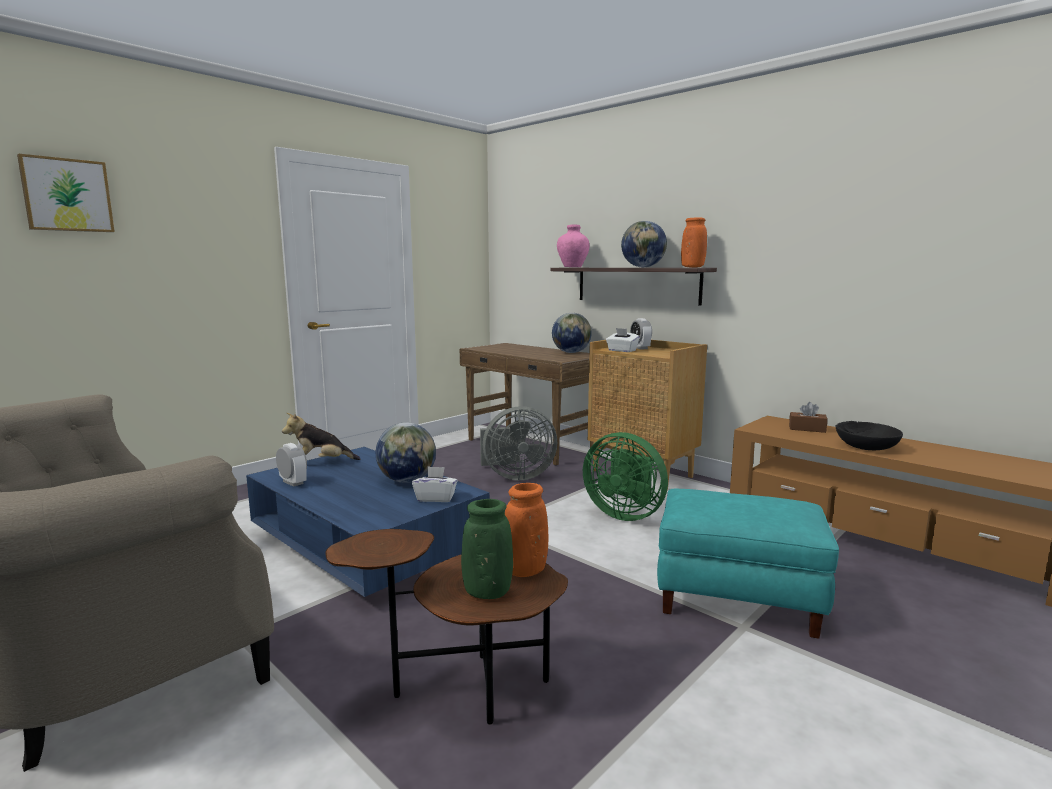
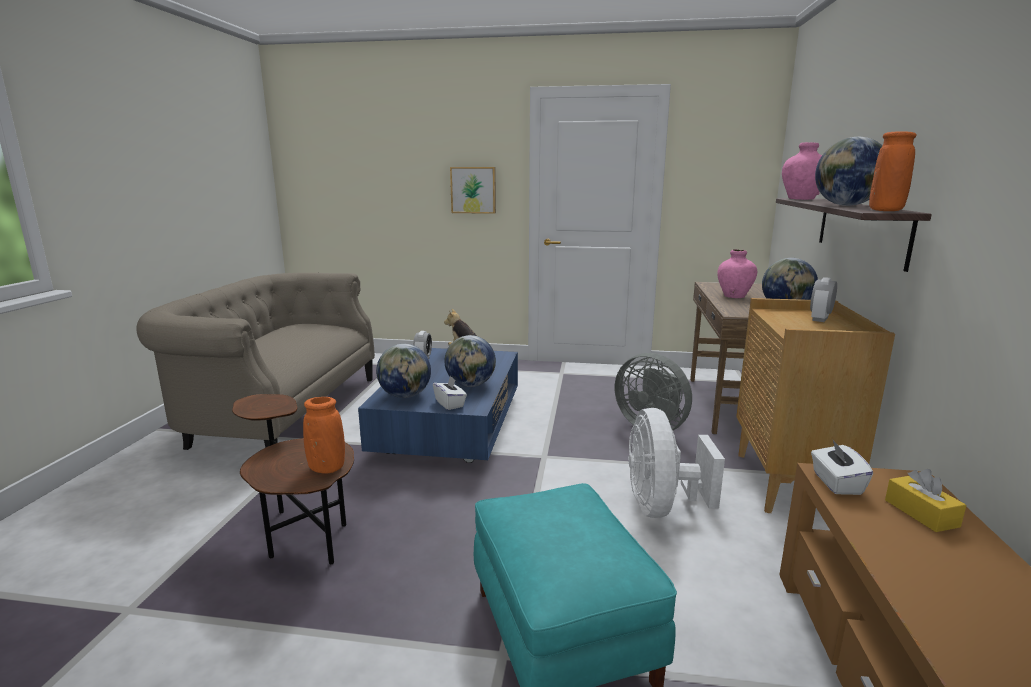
camera: 55 degrees right, 5 degrees up
picture [17,154,115,232] -> picture moved to [450,167,496,214]
green vase [461,499,513,599] -> none
green fan [583,432,668,521] -> white fan [628,408,725,518]
white tissue box [606,328,640,352] -> white tissue box moved to [811,440,873,495]
brown tissue box [789,402,828,433] -> yellow tissue box [885,469,967,532]
black bowl [835,421,903,450] -> none
none -> globe [376,344,431,398]
none -> pink vase [717,249,757,298]

